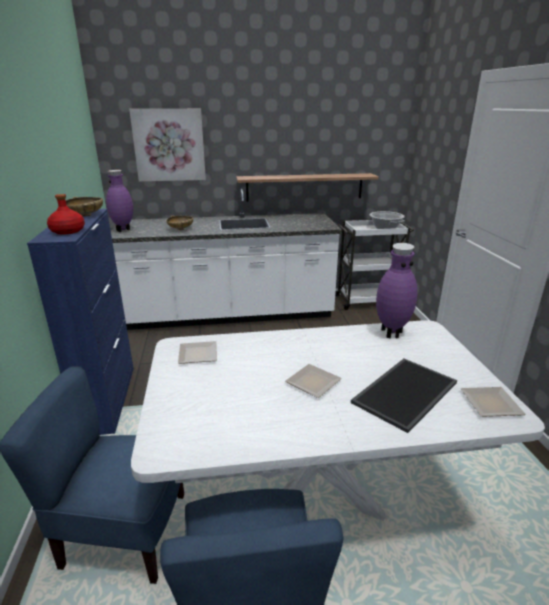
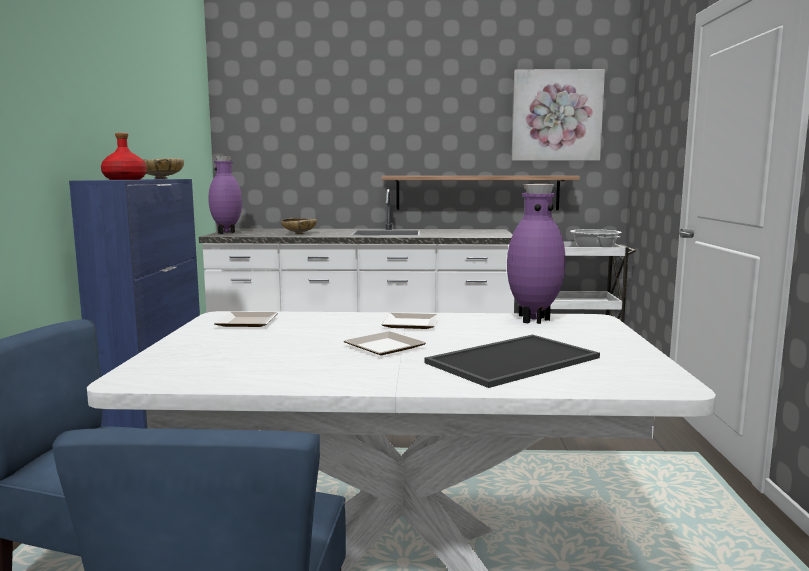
camera: 10 degrees right, 15 degrees down
picture [129,109,206,182] -> picture moved to [512,69,605,161]
plate [460,387,526,417] -> plate moved to [381,313,438,329]

